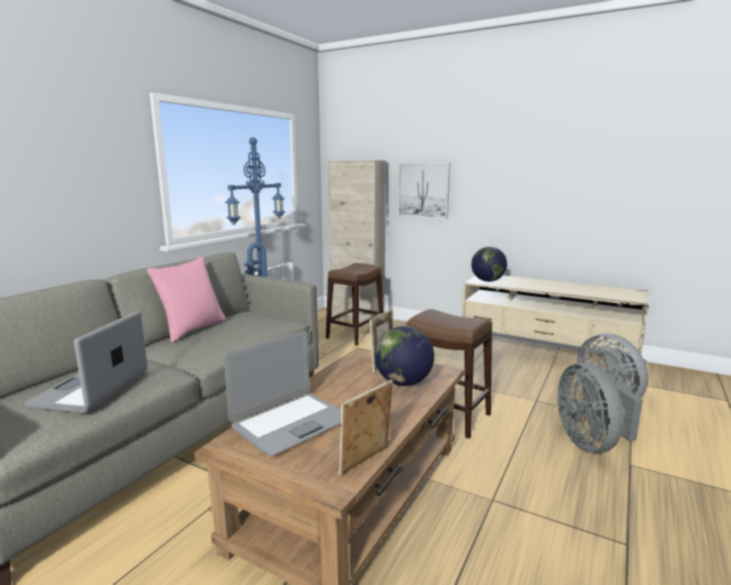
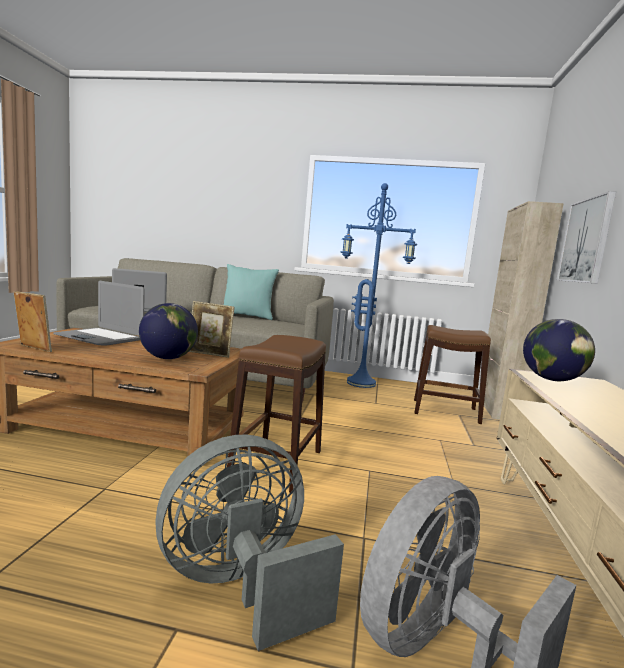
camera: 70 degrees right, 5 degrees down
pink pillow [147,257,226,343] -> turquoise pillow [224,264,279,320]

